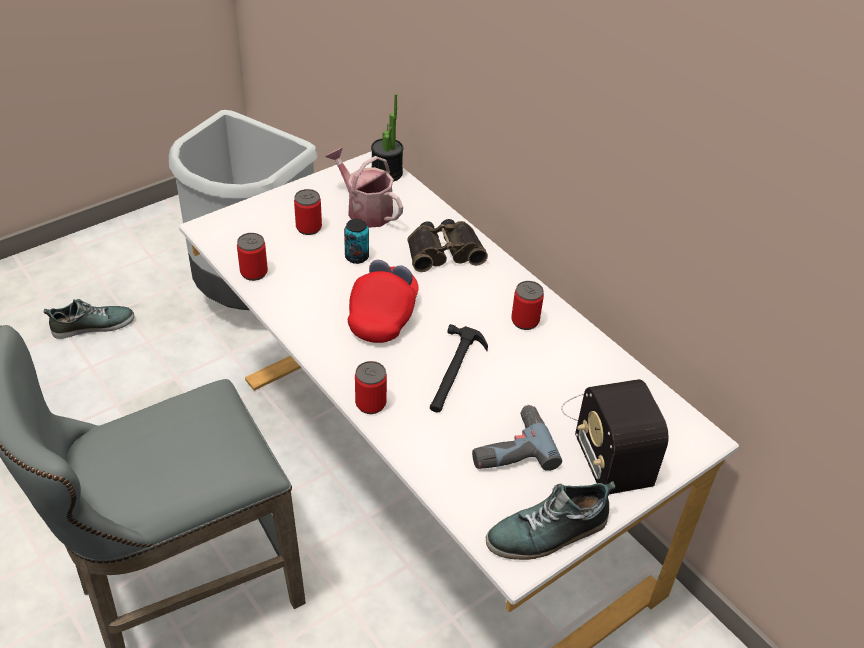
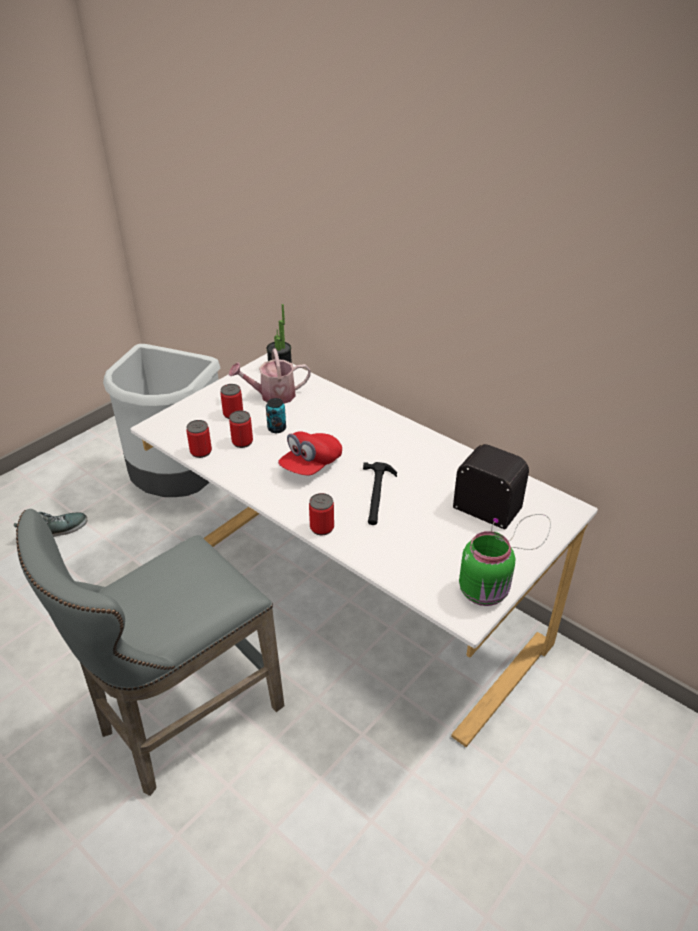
camera: 10 degrees left, 5 degrees down
watering can [325,147,403,228] -> watering can turned 45 degrees counterclockwise [229,348,311,404]
red cap [348,260,419,343] -> red cap turned 150 degrees counterclockwise [278,431,342,475]
binoculars [408,219,488,272] -> none
power drill [472,405,562,471] -> none
shoe [486,481,616,560] -> green jar [459,531,515,606]
can [511,281,544,330] -> can moved to [229,410,253,448]
radio [561,379,669,494] -> radio turned 150 degrees clockwise [453,444,551,550]

